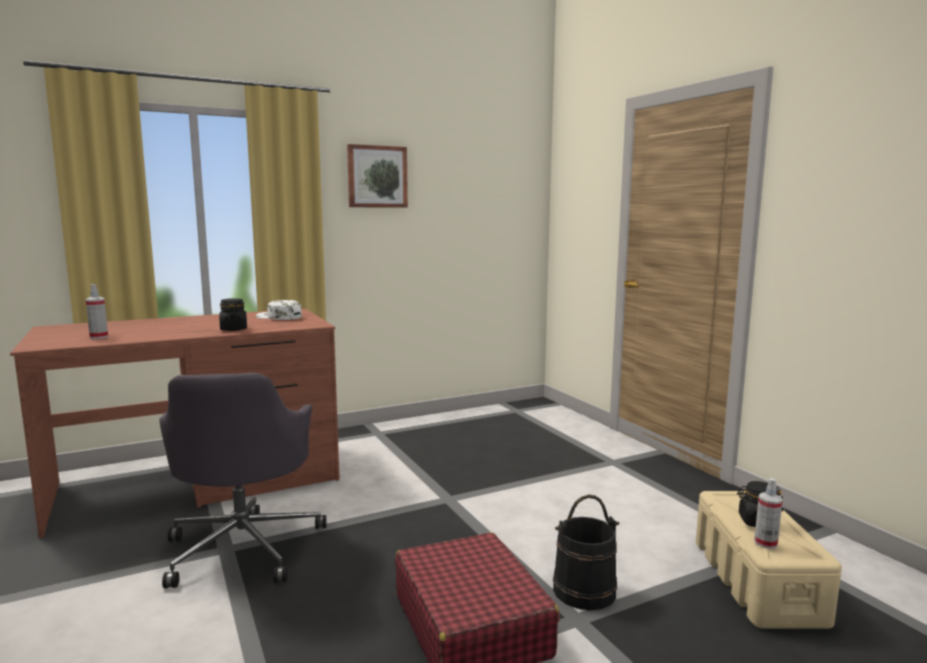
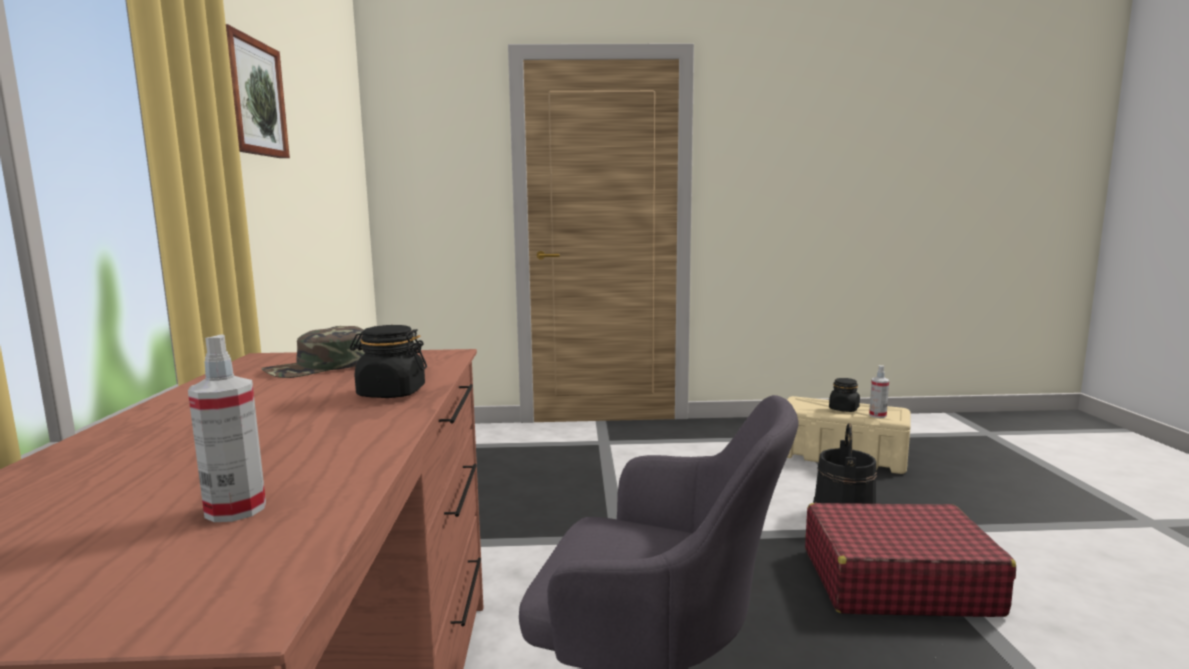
camera: 65 degrees left, 0 degrees up
white cap [256,300,302,320] -> green cap [261,326,365,378]

